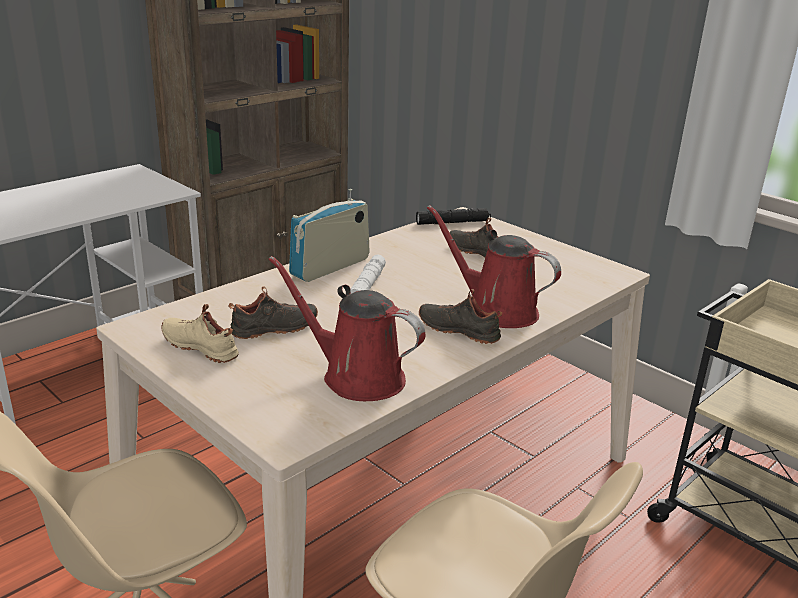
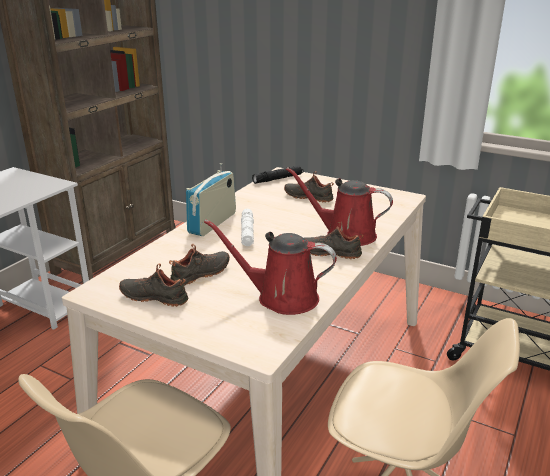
camera: 15 degrees left, 0 degrees up
beige shoe [161,304,239,363] -> black shoe [119,264,188,307]

